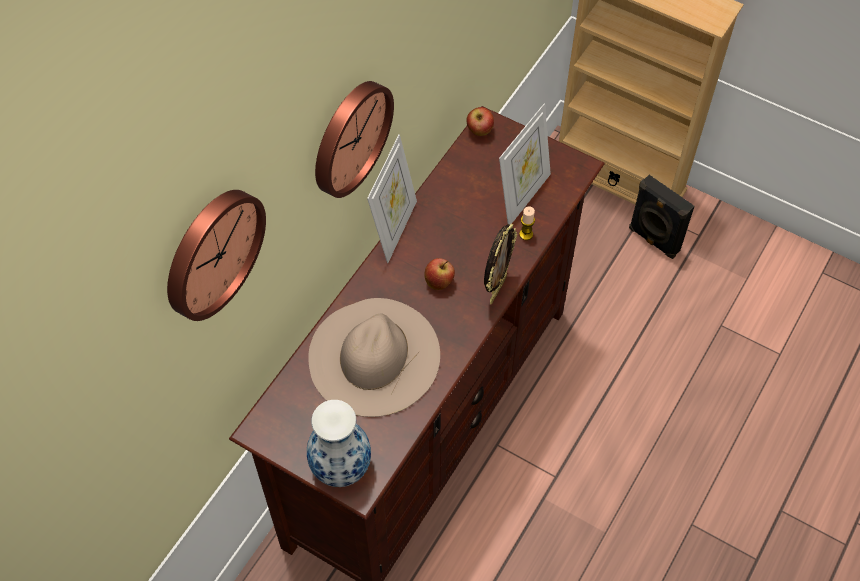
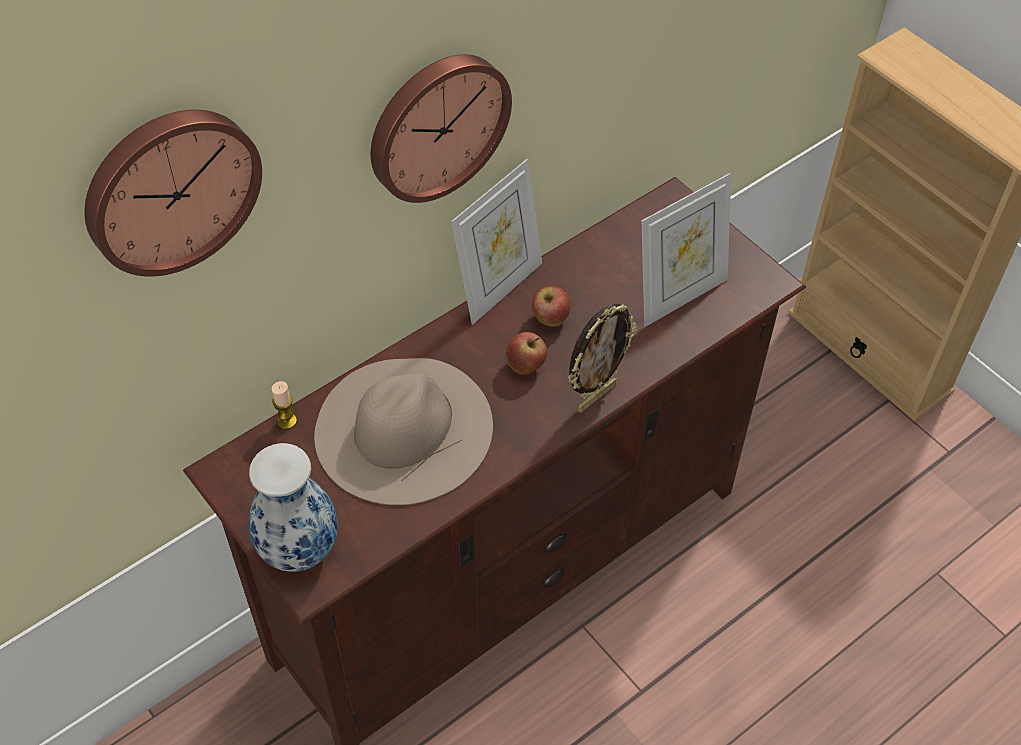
camera: 20 degrees right, 5 degrees down
apple [467,107,494,136] -> apple moved to [532,286,571,327]
candle [519,206,535,240] -> candle moved to [272,381,297,430]
black speaker [629,175,694,259] -> none

